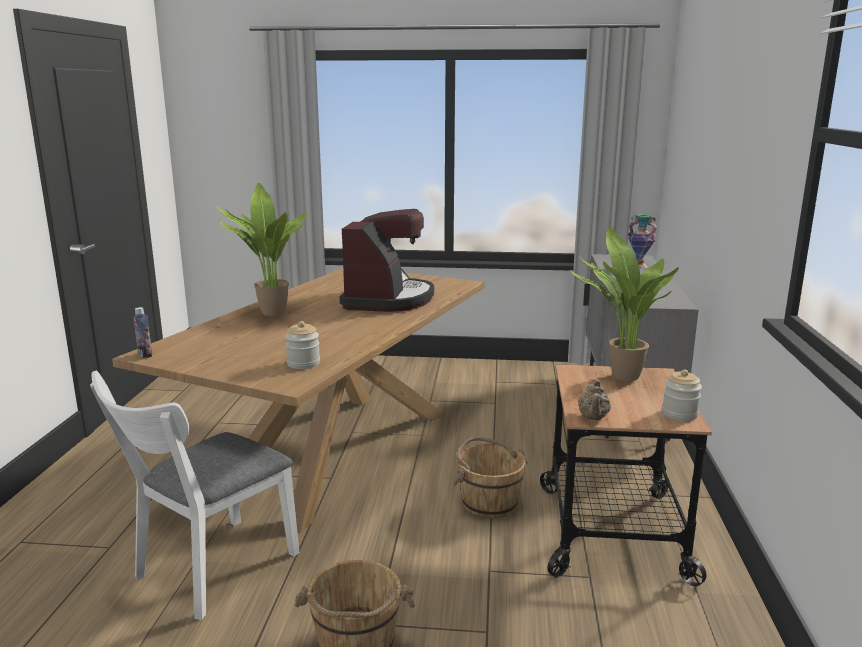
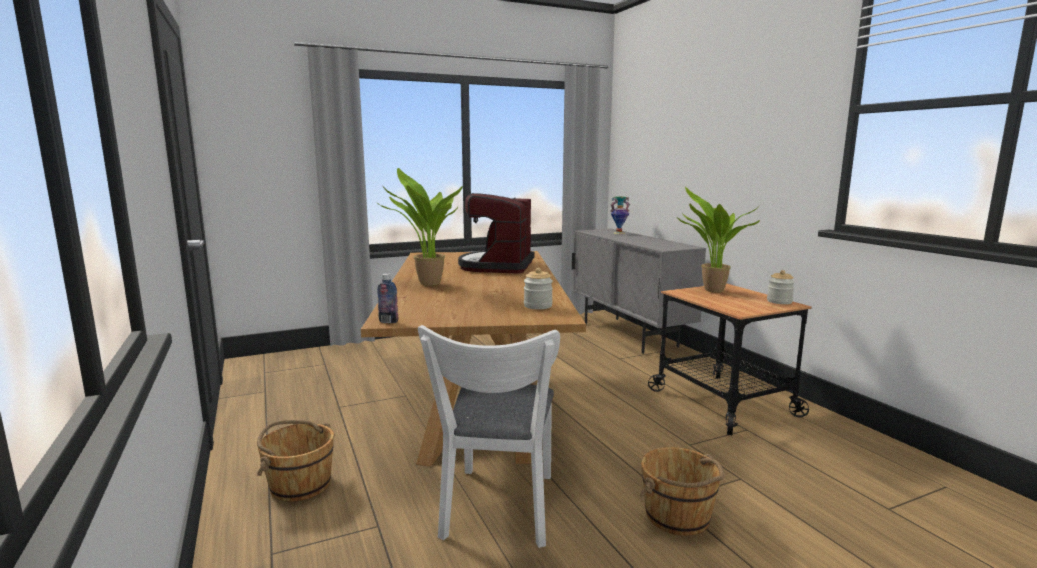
camera: 30 degrees left, 5 degrees down
coffee machine [340,209,434,312] -> coffee machine turned 150 degrees counterclockwise [458,193,534,274]
brown bucket [453,437,528,518] -> brown bucket moved to [257,420,335,502]
beige teapot [579,380,611,420] -> none

